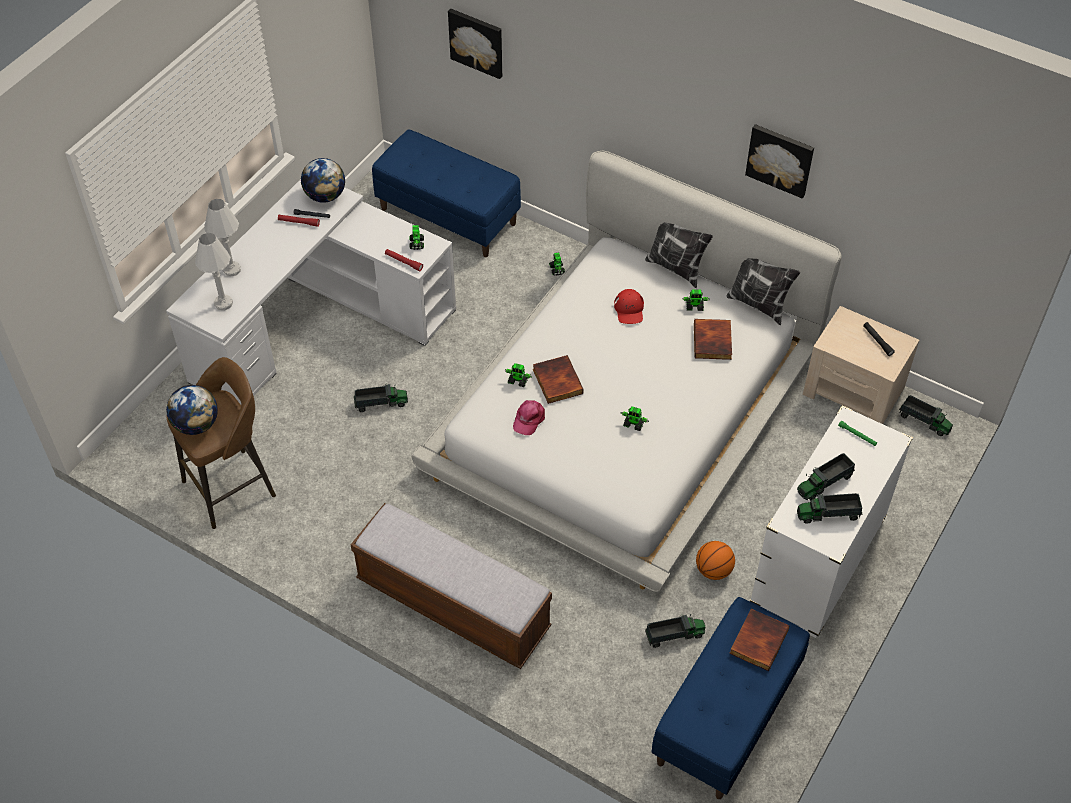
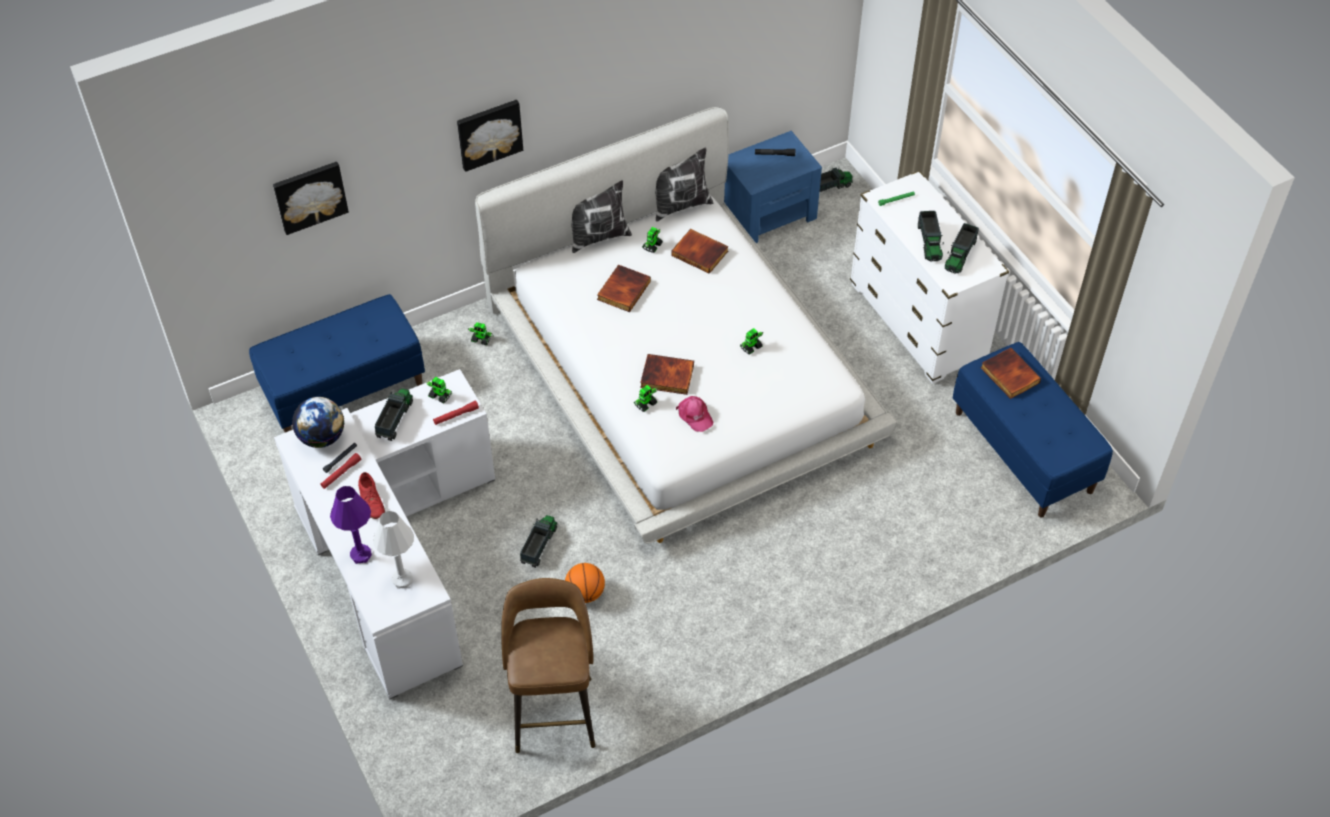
camera: 60 degrees left, 0 degrees up
globe [166,385,218,435] -> none
white table lamp [204,199,241,276] -> purple table lamp [330,486,372,564]
bench [351,503,552,669] -> none
red cap [614,289,644,324] -> book [597,265,651,312]
toy truck [645,614,705,648] -> toy truck moved to [375,388,413,441]
basketball [696,541,735,580] -> basketball moved to [565,563,605,603]
picture [745,124,814,199] -> picture moved to [457,100,523,172]
beige nightstand [803,306,919,424] -> blue nightstand [724,131,822,243]
none -> red shoe [358,472,385,519]

